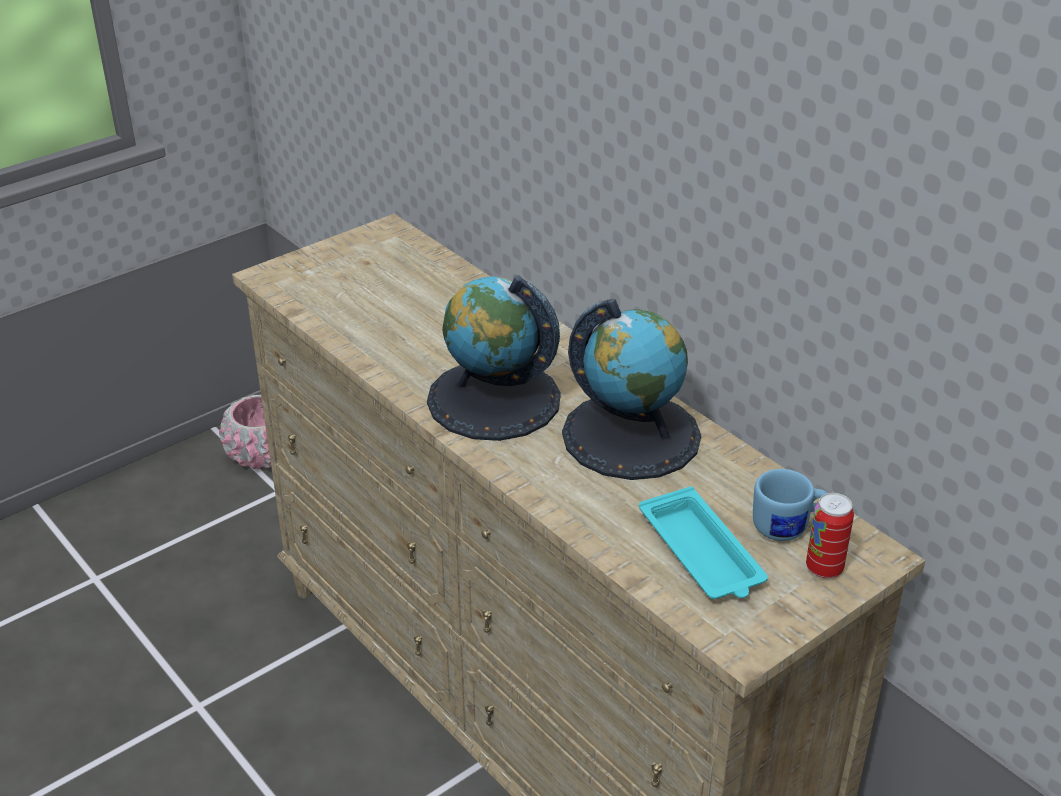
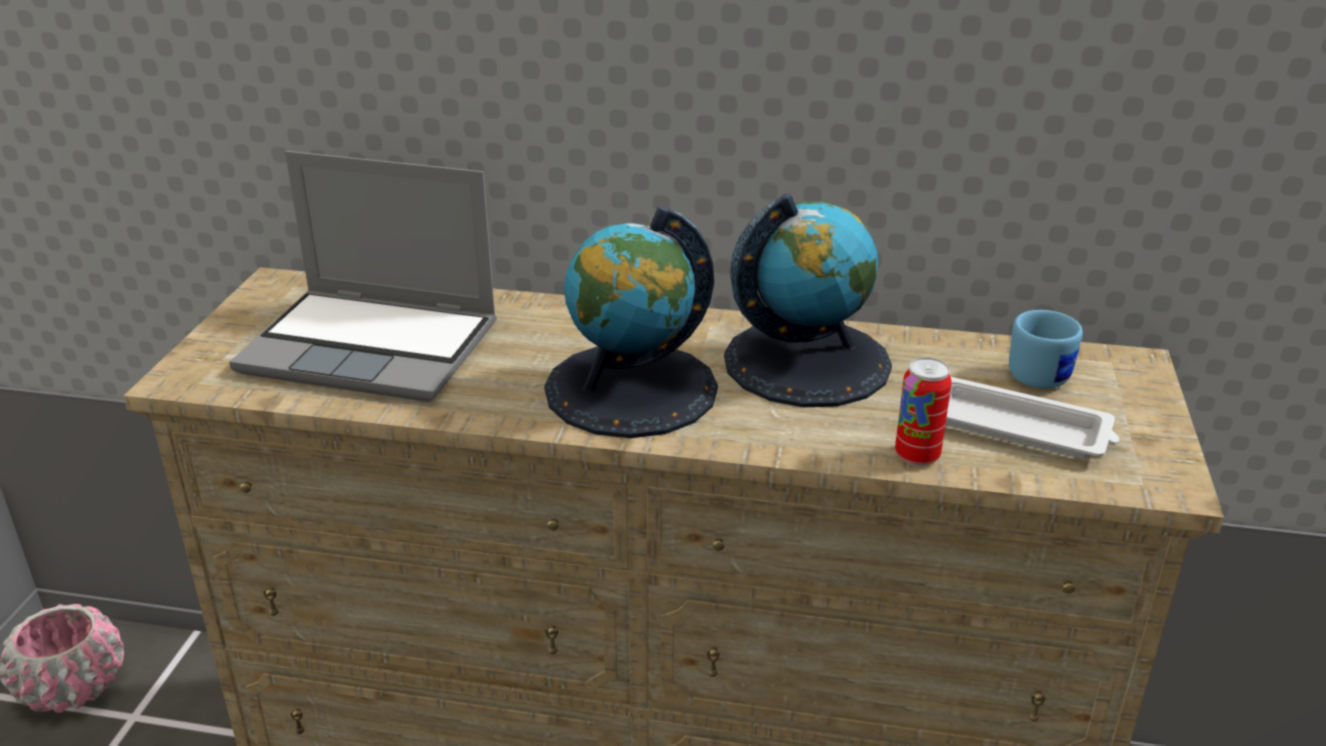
camera: 40 degrees left, 5 degrees down
turquoise tray [639,486,768,599] -> white tray [946,377,1120,459]
can [806,493,854,579] -> can moved to [895,357,952,466]
none -> laptop [229,151,497,402]

